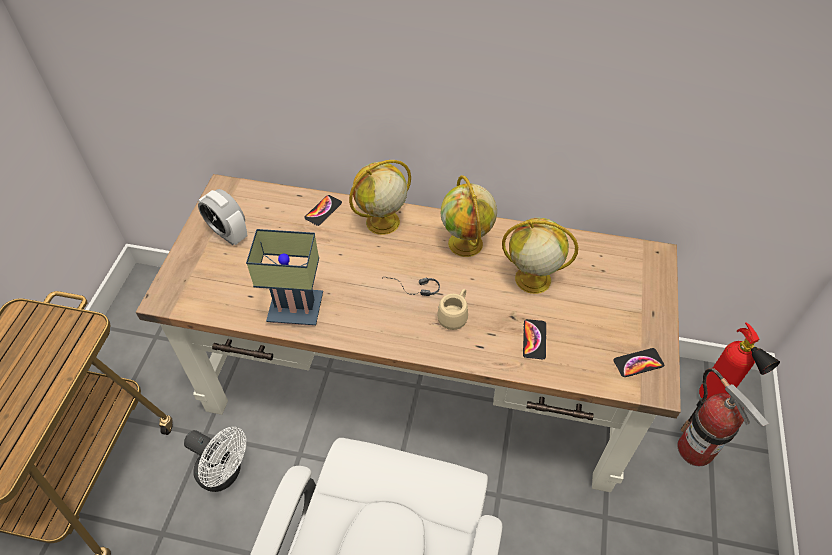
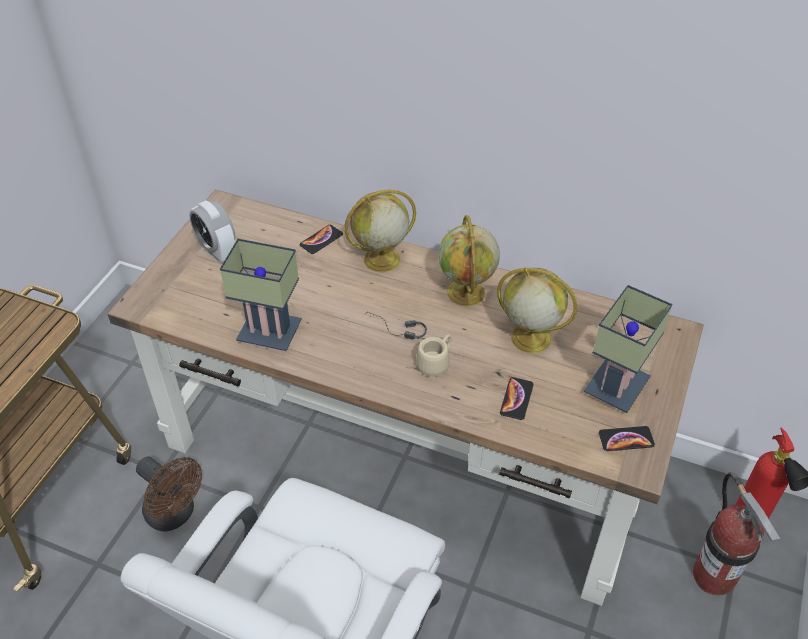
camera: 10 degrees right, 5 degrees down
white fan [184,427,246,492] -> brown fan [136,456,202,531]
none -> table lamp [583,285,672,413]

